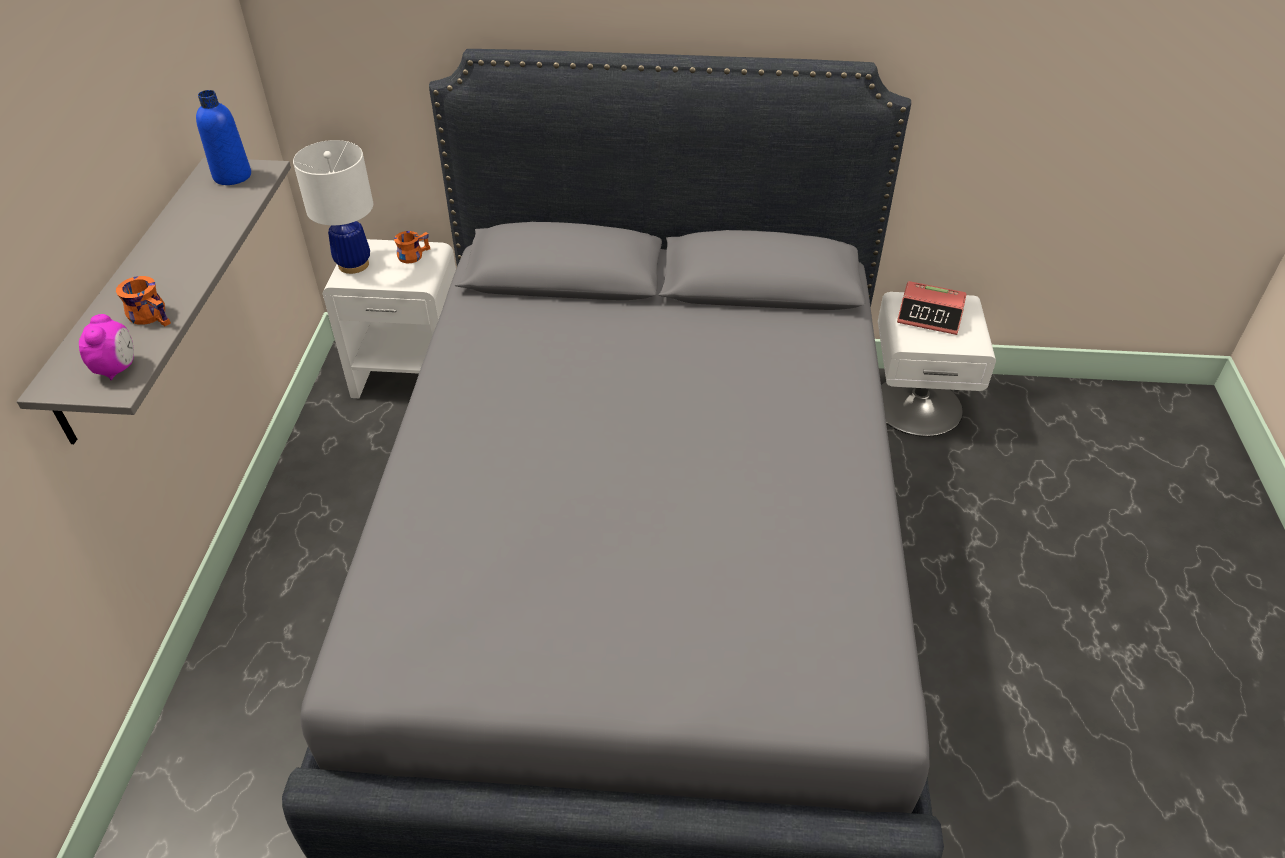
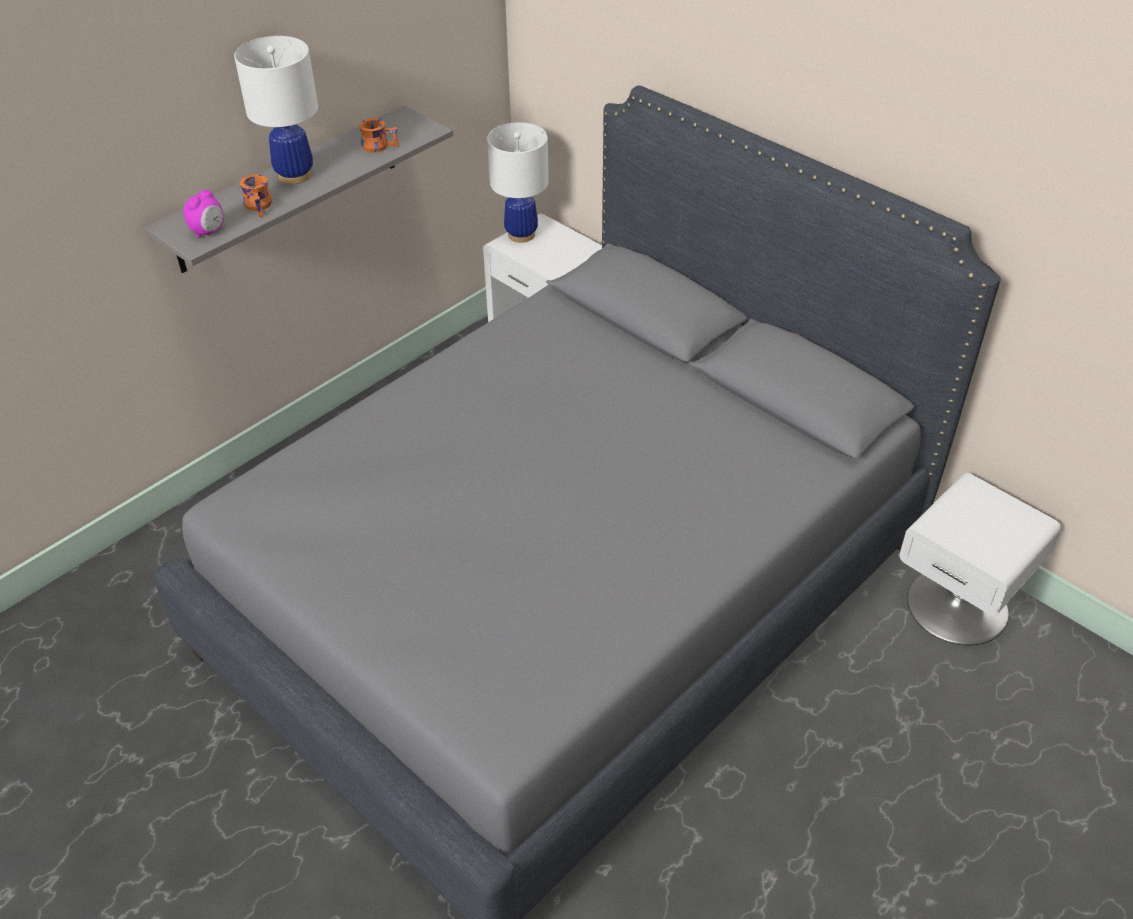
camera: 40 degrees right, 0 degrees up
blue bottle [196,90,251,185] -> none
orange mug [394,231,430,263] -> orange mug moved to [359,118,399,153]
alarm clock [897,281,967,335] -> none
none -> white table lamp [234,36,318,184]

